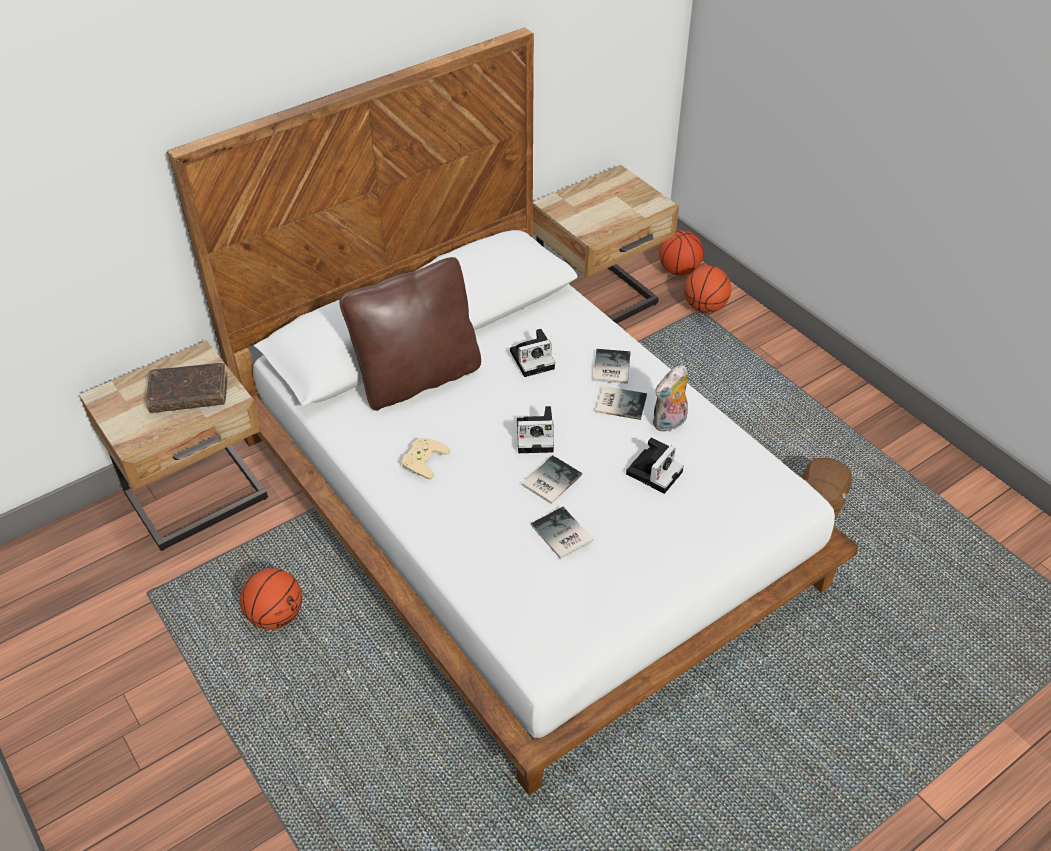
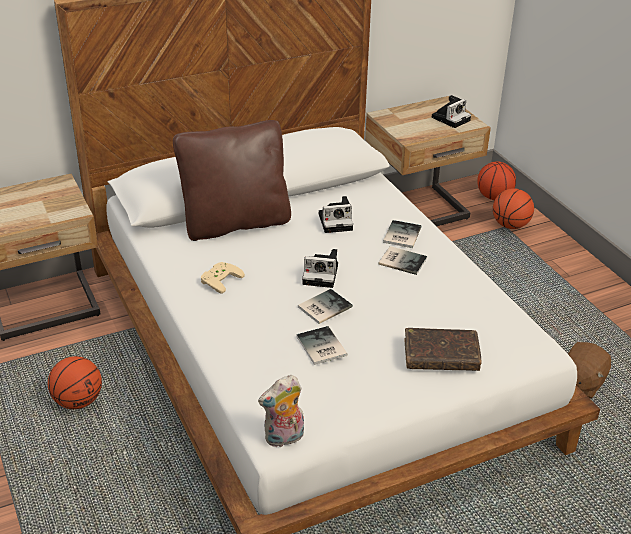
camera: 10 degrees right, 10 degrees down
brown book [146,363,227,413] -> brown book moved to [405,328,482,371]
camera [626,438,684,494] -> camera moved to [431,95,471,128]
plush toy [653,365,688,432] -> plush toy moved to [258,375,304,447]

